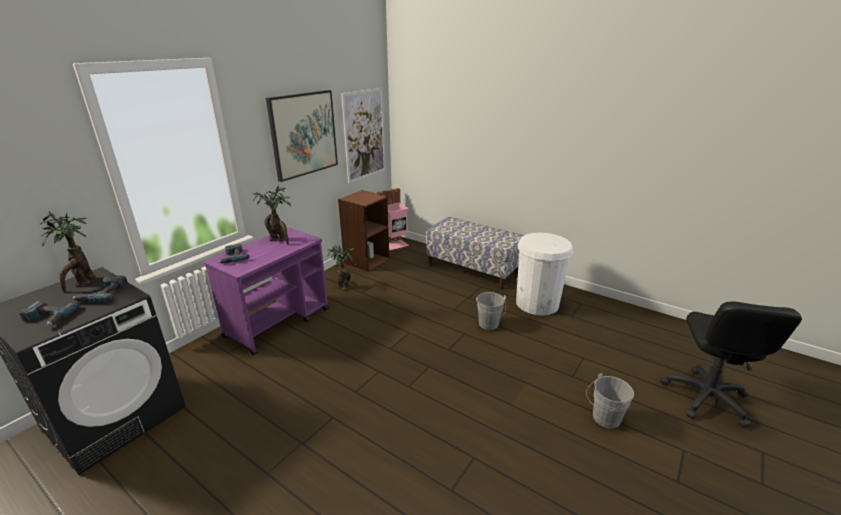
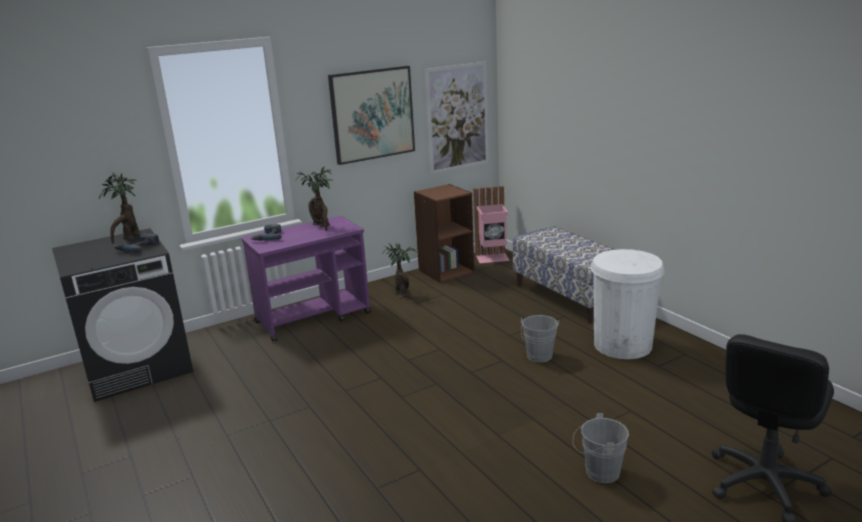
camera: 25 degrees right, 5 degrees down
power drill [19,301,81,327] -> none

